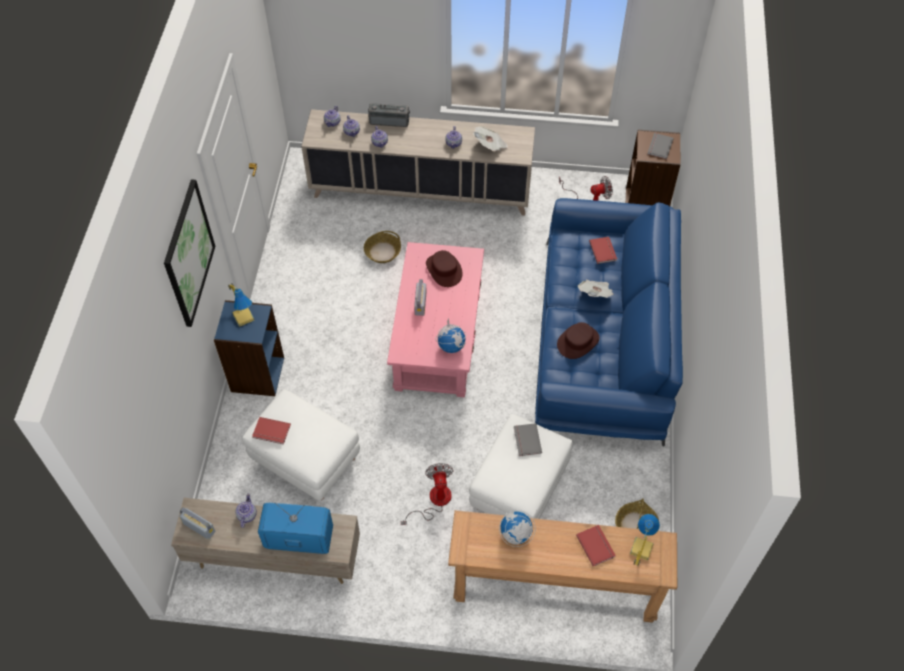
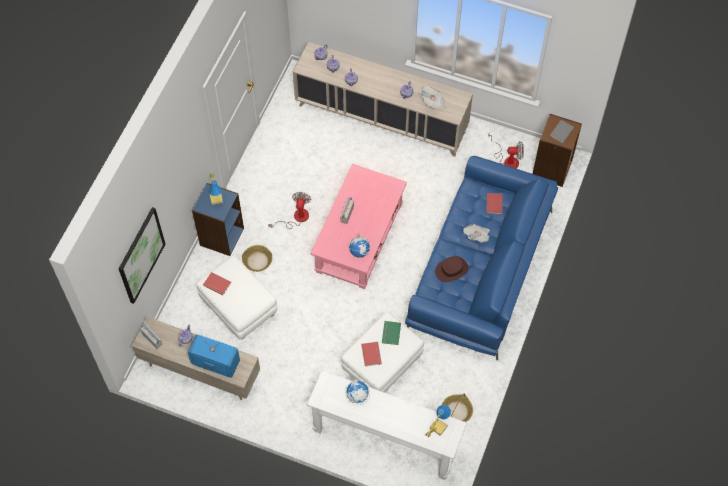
camera: 15 degrees right, 5 degrees up
picture [164,179,215,327] -> picture moved to [119,207,165,304]
basket [363,231,401,263] -> basket moved to [242,245,272,272]
radio [368,103,410,127] -> none
fan [401,463,453,525] -> fan moved to [268,192,311,229]
brown hat [426,250,463,287] -> none
brown console table [448,510,677,623] -> white console table [307,370,467,480]
grey book [514,423,542,456] -> green book [382,321,401,345]
red book [576,525,616,566] -> red book moved to [361,342,382,366]

